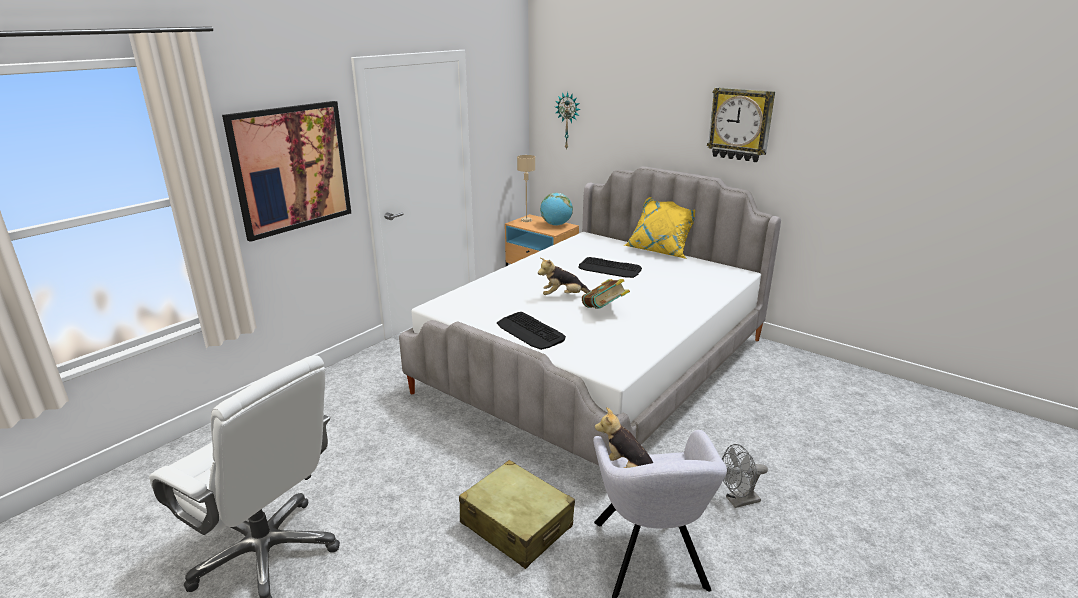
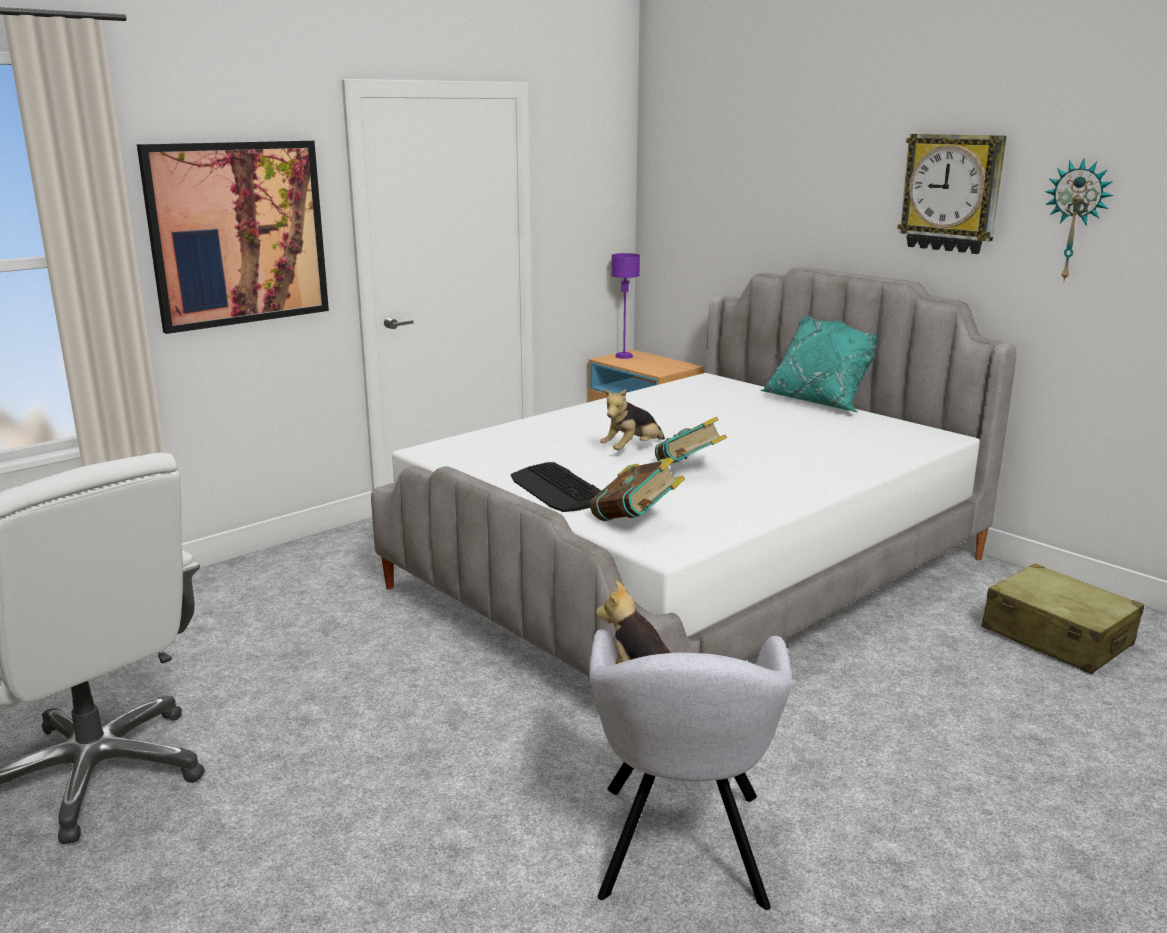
camera: 10 degrees right, 5 degrees down
beige suitcase [459,460,575,569] -> beige suitcase moved to [981,563,1144,674]
beige table lamp [517,155,535,222] -> purple table lamp [611,253,640,359]
plush toy [538,258,590,295] -> plush toy turned 45 degrees counterclockwise [600,389,665,450]
globe [540,193,573,226] -> none
wall clock [555,92,580,150] -> wall clock moved to [1044,158,1113,282]
keyboard [578,257,642,278] -> none
yellow pillow [624,197,695,259] -> turquoise pillow [760,315,877,412]
grey fan [722,444,768,508] -> none
none -> book [589,457,685,521]

